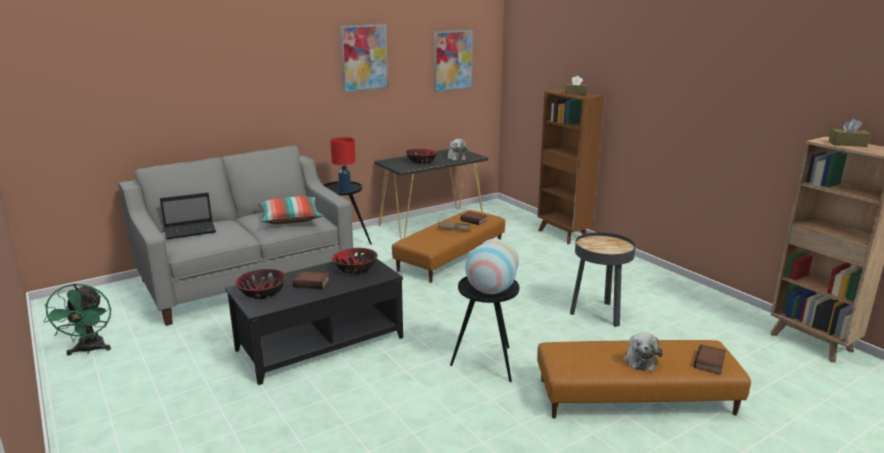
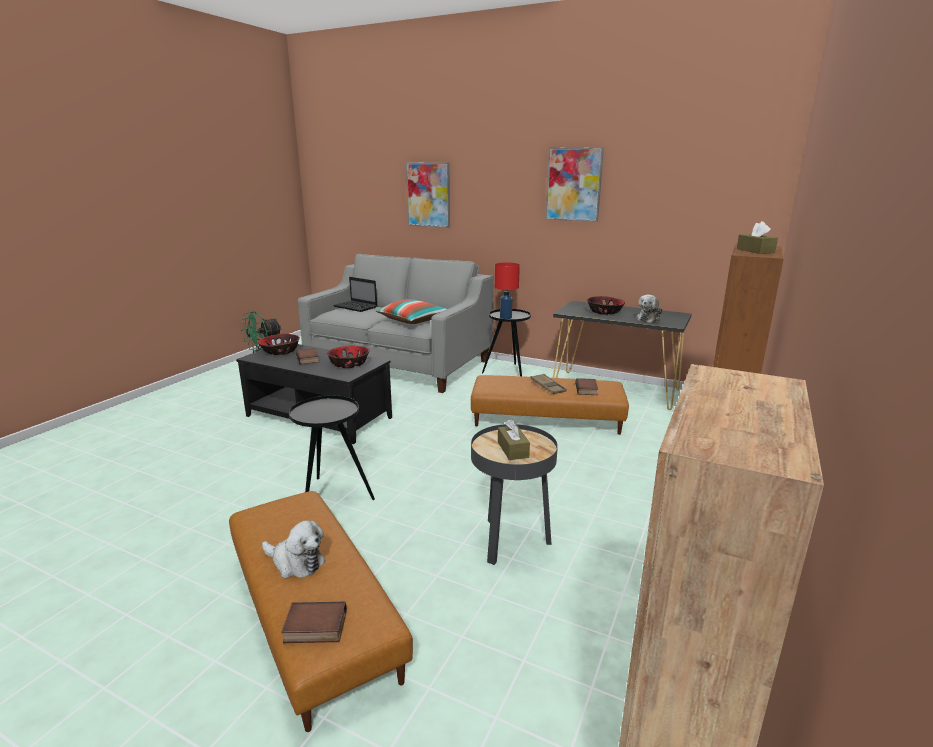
camera: 60 degrees right, 0 degrees up
picture [434,30,473,92] -> picture moved to [406,162,450,228]
vase [465,239,519,294] -> none
plush toy [623,332,663,371] -> plush toy turned 135 degrees counterclockwise [262,520,325,578]
brown tissue box [829,118,870,147] -> brown tissue box moved to [498,419,530,460]

